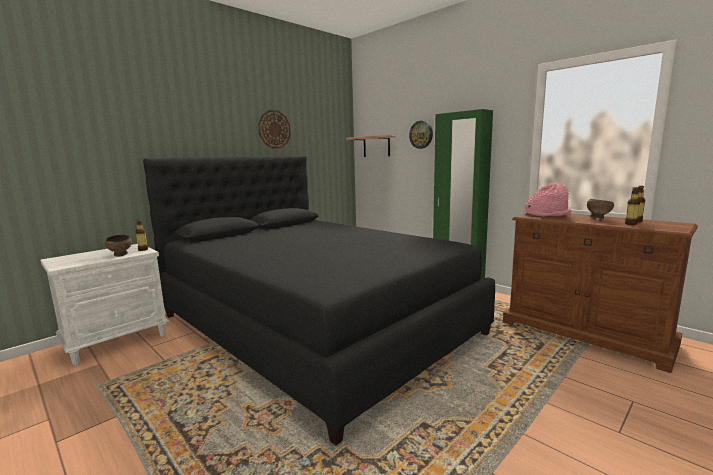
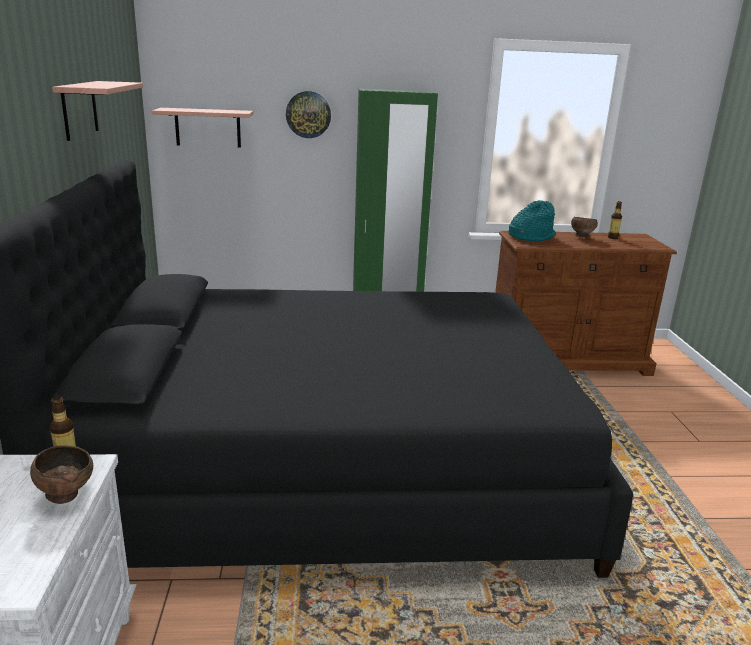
camera: 50 degrees left, 10 degrees up
wall clock [258,110,291,149] -> shelf [52,81,143,141]
pink hat [525,184,571,217] -> turquoise hat [508,200,555,242]
bottle [625,187,640,225] -> none

